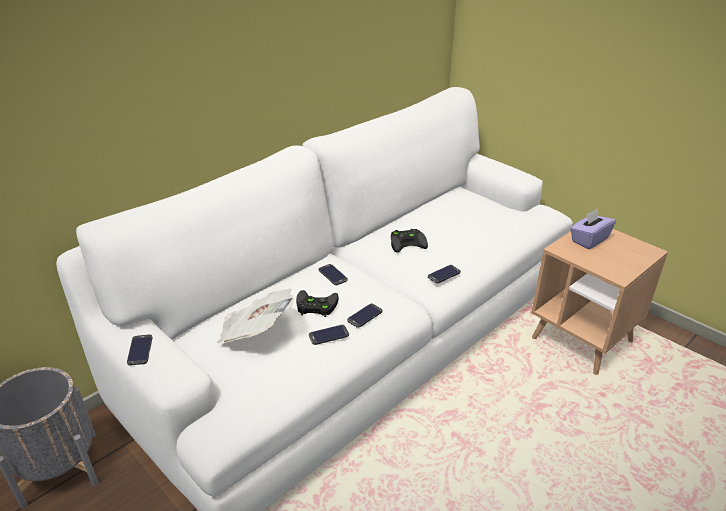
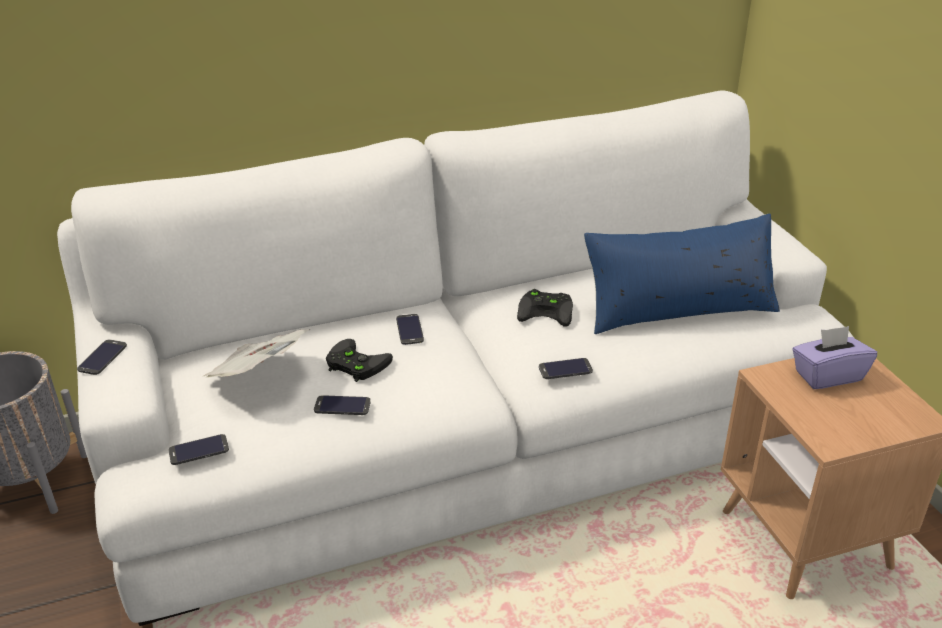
camera: 25 degrees right, 0 degrees up
phone [347,304,383,328] -> phone moved to [168,434,229,465]
none -> blue pillow [584,214,780,334]

